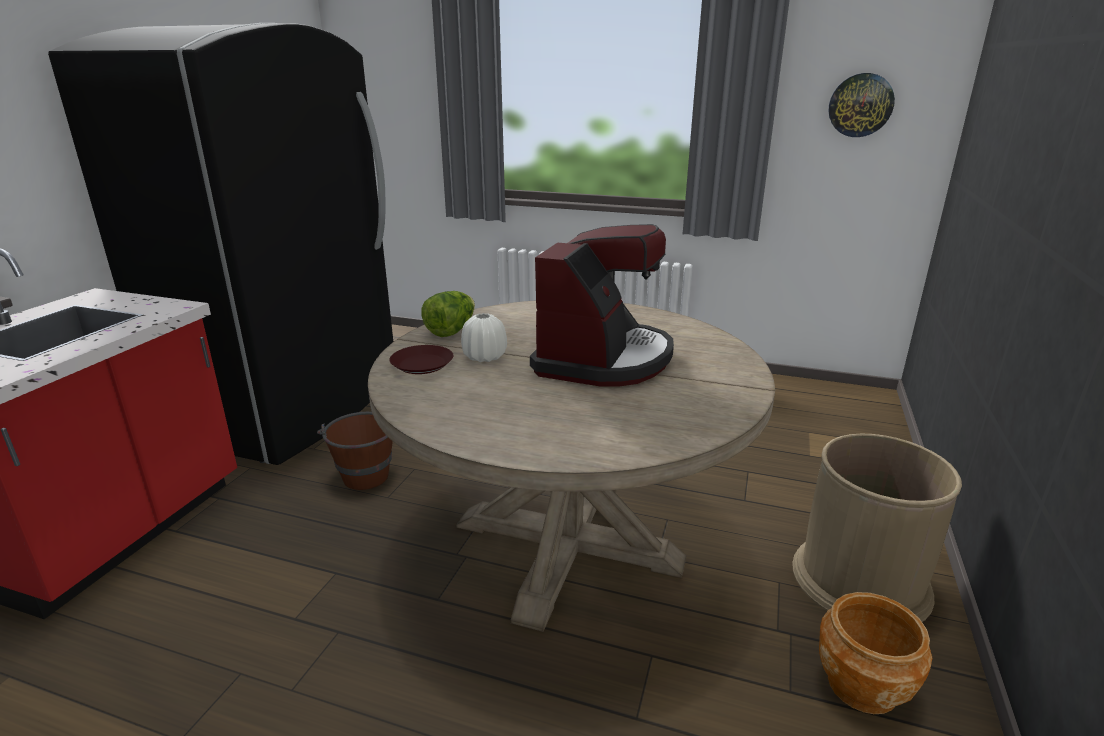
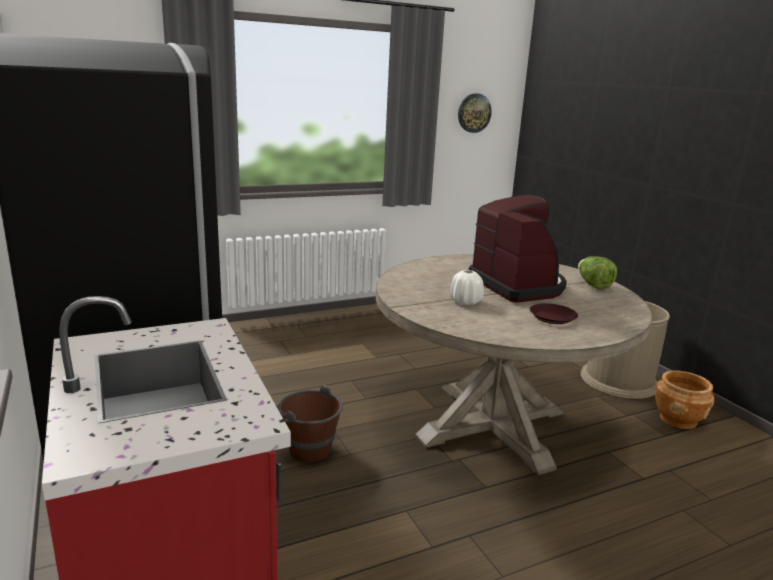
camera: 45 degrees left, 5 degrees down
brown plate [389,345,453,374] -> brown plate moved to [530,303,578,324]
lettuce [422,291,475,337] -> lettuce moved to [578,256,617,289]

